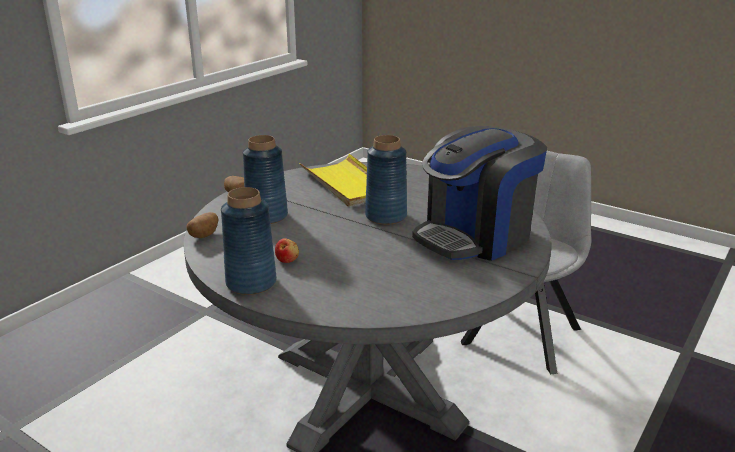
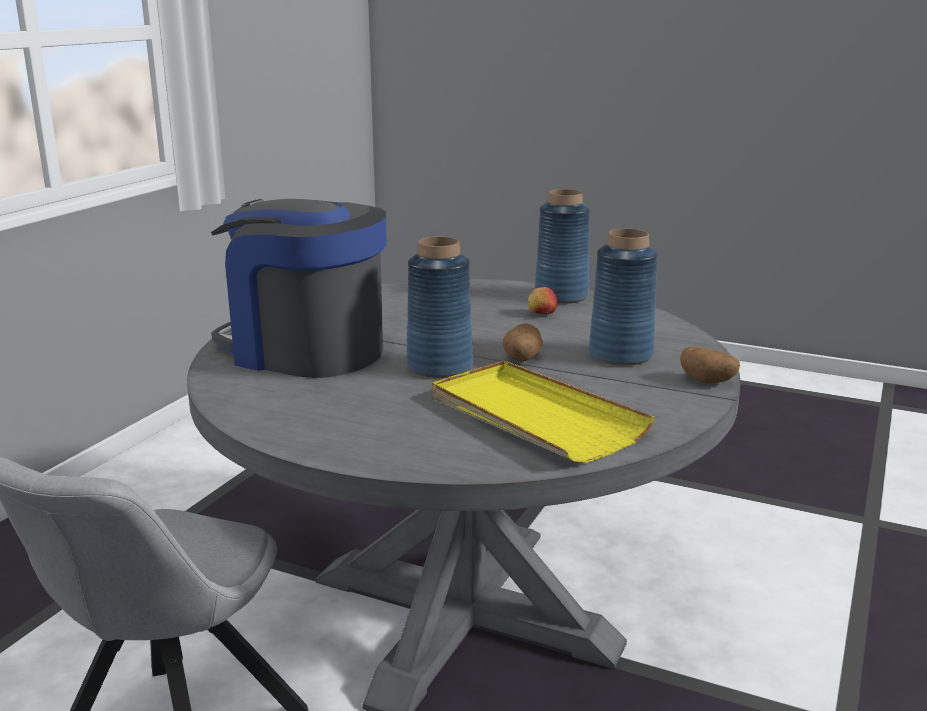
camera: 170 degrees right, 5 degrees down
potato [186,212,218,238] -> potato moved to [503,323,543,362]
coffee machine [412,126,547,261] -> coffee machine turned 105 degrees counterclockwise [211,199,386,378]

